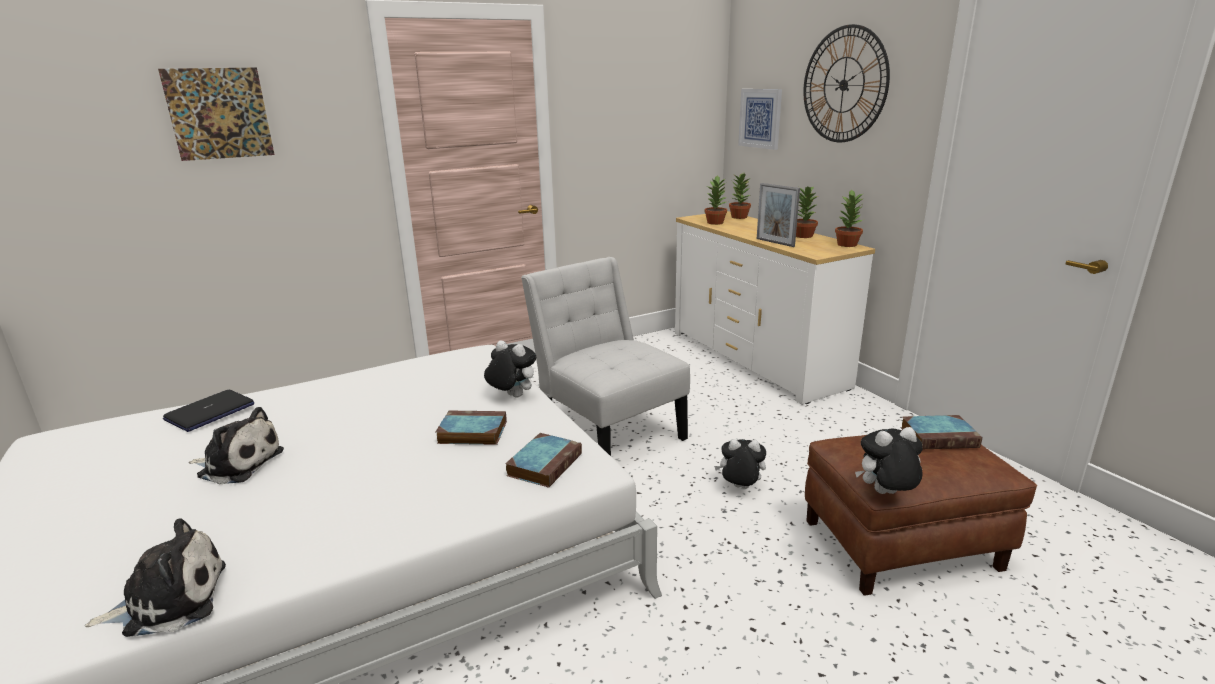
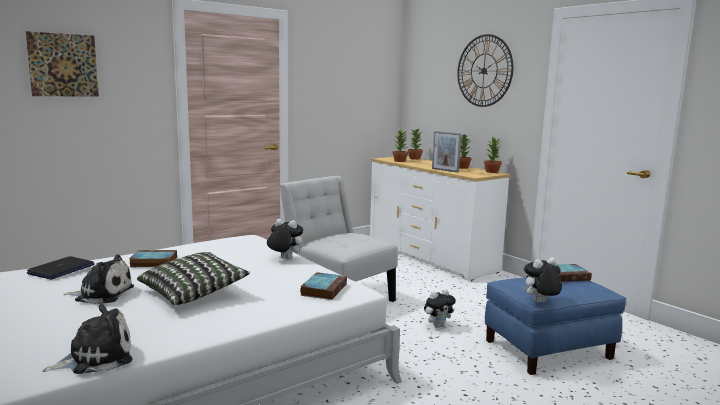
camera: 10 degrees left, 10 degrees down
book [436,411,507,445] -> book moved to [129,250,177,267]
plush toy [714,439,766,489] -> plush toy turned 150 degrees clockwise [424,289,456,328]
picture [738,89,782,150] -> none
brown ottoman [805,435,1037,596] -> blue ottoman [485,277,626,375]
none -> pillow [137,252,250,305]

